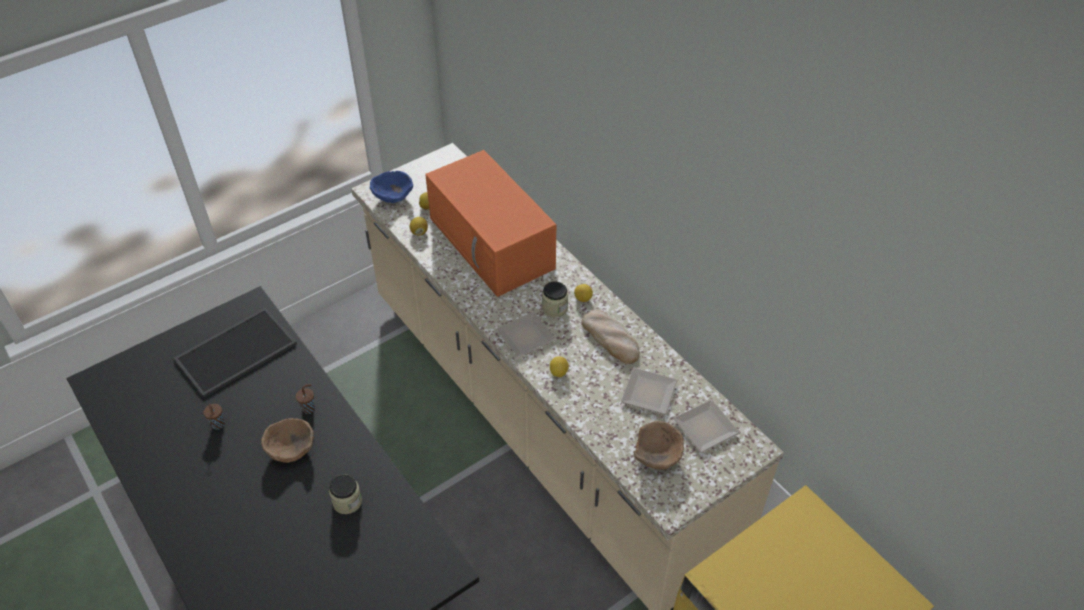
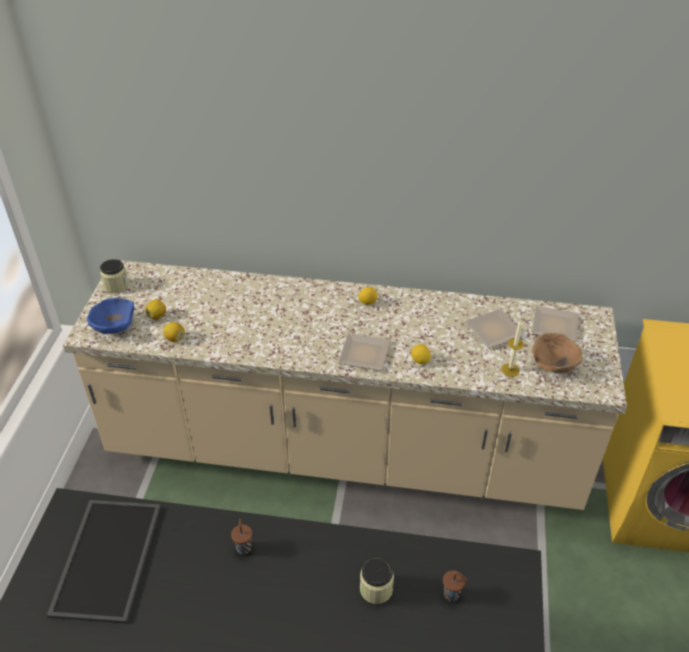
camera: 45 degrees left, 5 degrees down
brown cup [203,404,225,430] -> brown cup moved to [443,571,468,602]
brown bowl [261,418,314,463] -> none
orange microwave [425,150,556,297] -> none
jar [542,281,568,318] -> jar moved to [100,259,129,293]
bread [581,310,640,364] -> none
none -> candle [501,321,524,377]

